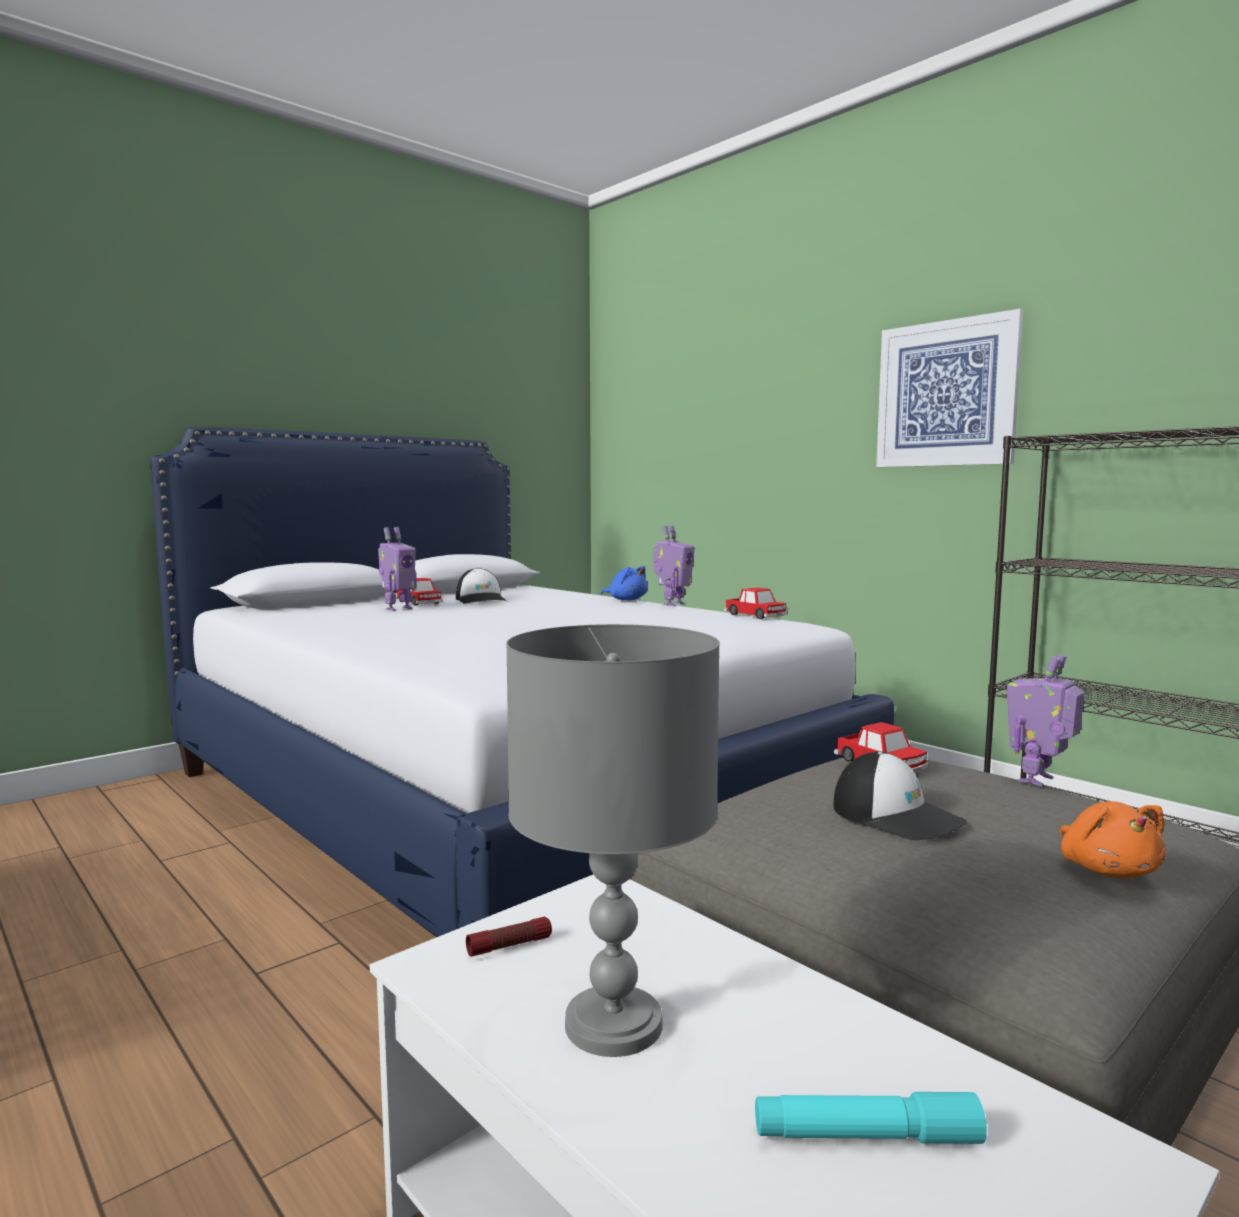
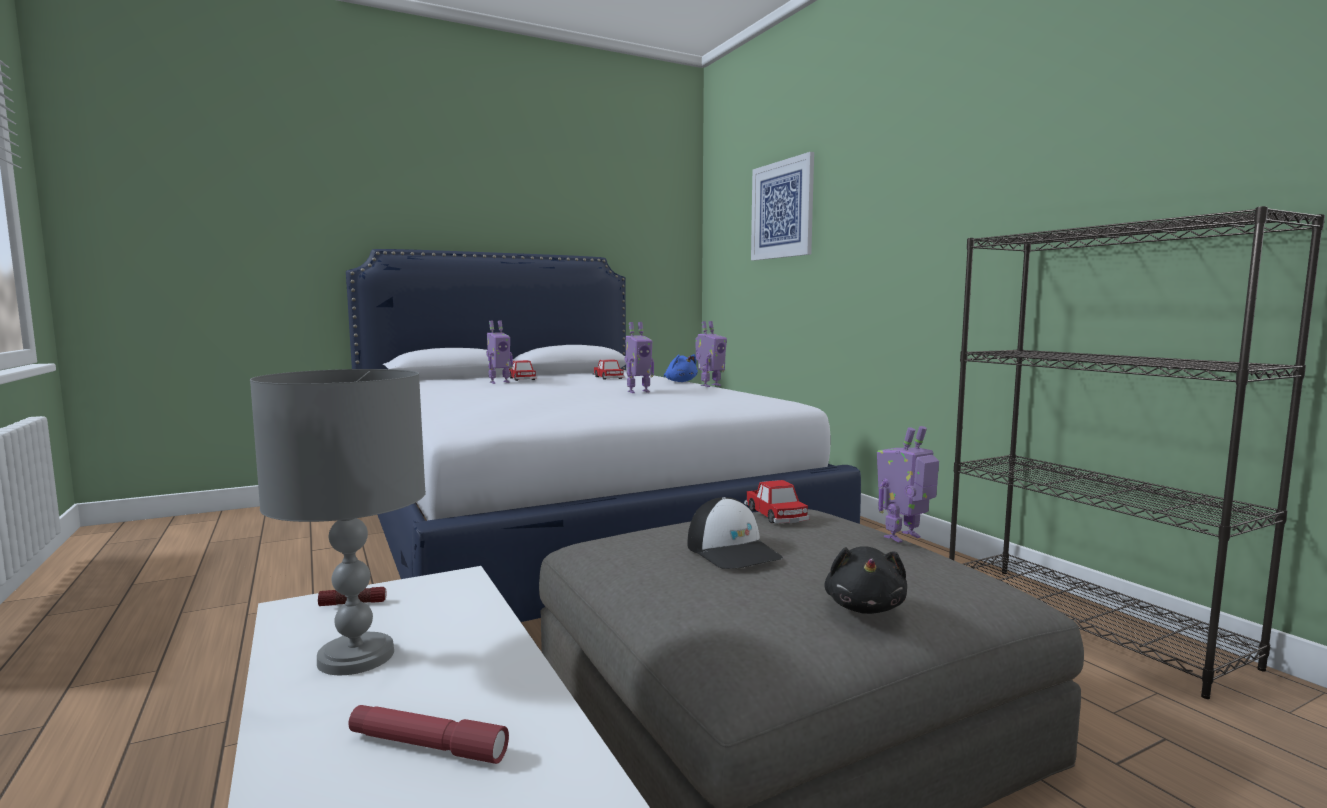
camera: 15 degrees right, 0 degrees up
cap [456,568,507,604] -> none
toy car [724,587,787,619] -> toy car moved to [593,359,625,380]
turquoise flashlight [755,1092,987,1144] -> red flashlight [348,705,509,764]
picture [876,309,1023,467] -> picture moved to [751,152,814,261]
orange plush toy [1059,801,1166,879] -> black plush toy [824,546,907,614]
none -> toy robot [625,322,654,393]

